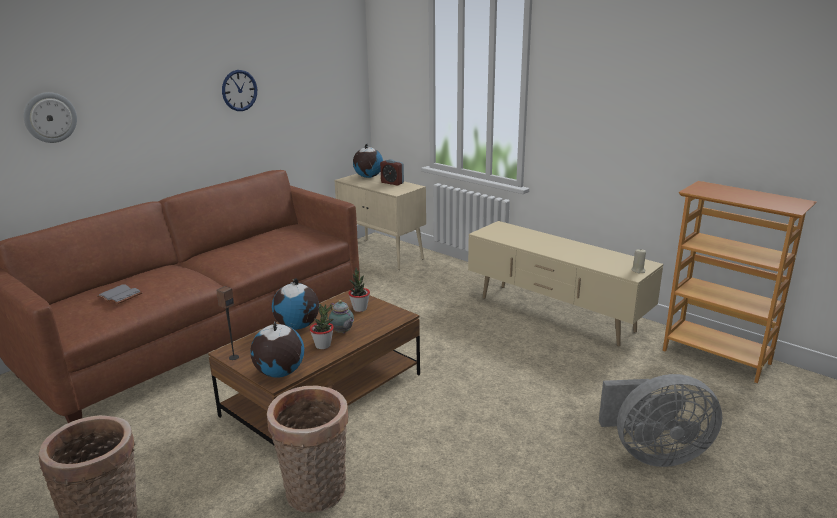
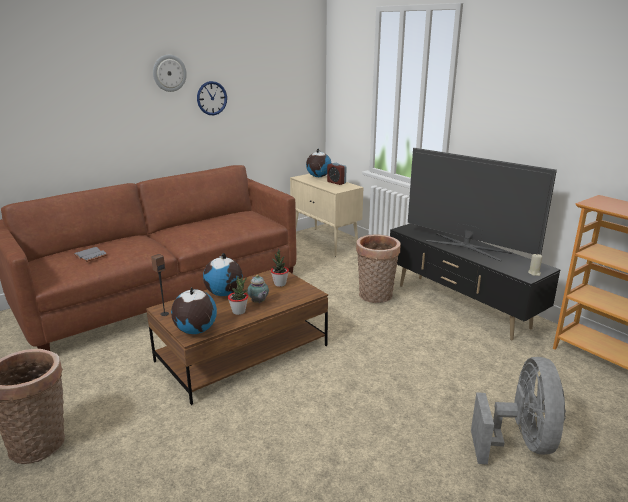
camera: 10 degrees right, 0 degrees up
wall clock [24,92,77,143] -> wall clock moved to [153,55,187,92]
basket [267,385,348,513] -> basket moved to [356,234,401,303]
beige tv stand [468,221,663,346] -> black tv stand [390,223,561,340]
grey fan [599,374,722,467] -> grey fan turned 90 degrees counterclockwise [471,357,566,465]
none -> television [408,148,557,261]

